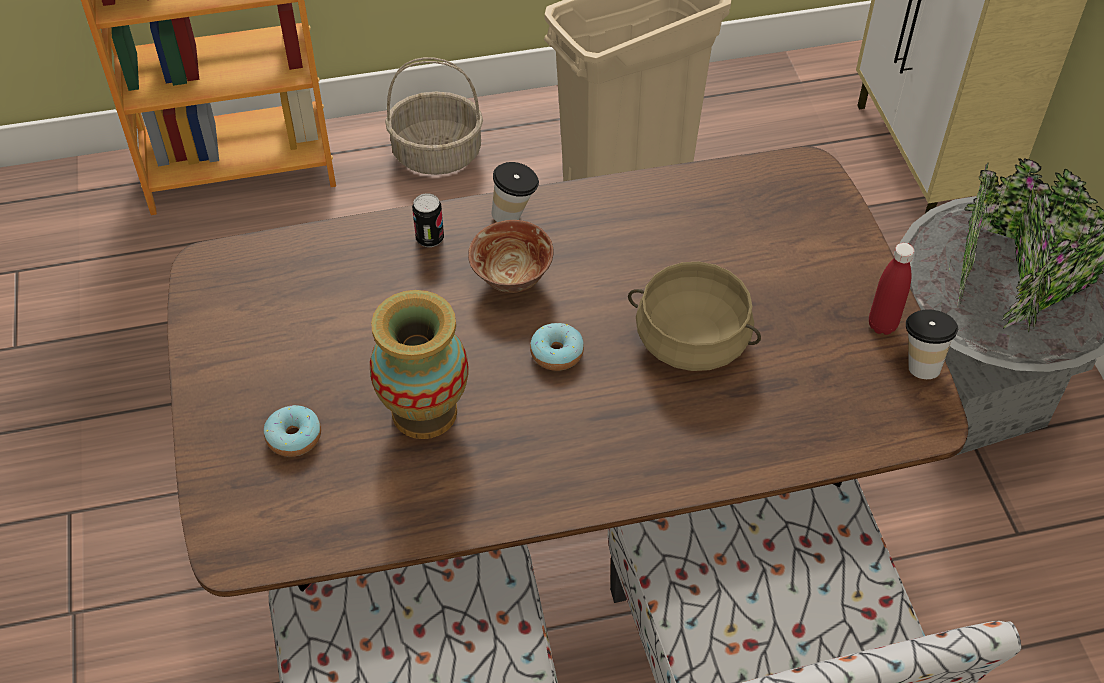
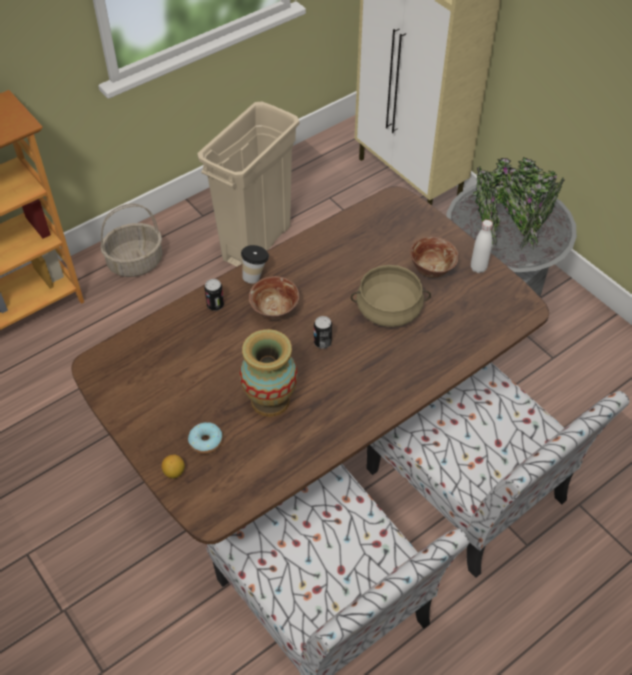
camera: 25 degrees left, 0 degrees up
donut [530,323,584,371] -> can [314,316,332,349]
red bottle [869,243,914,335] -> white bottle [471,220,493,273]
cup [906,309,958,379] -> none
none -> lemon [162,455,185,478]
none -> bowl [410,236,459,278]

